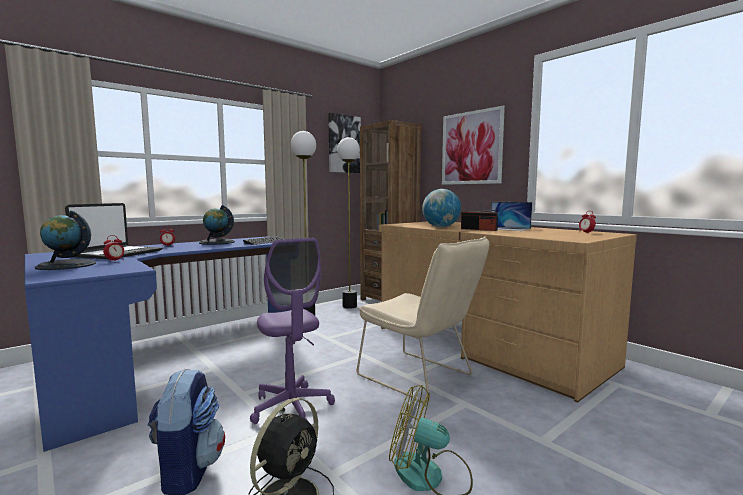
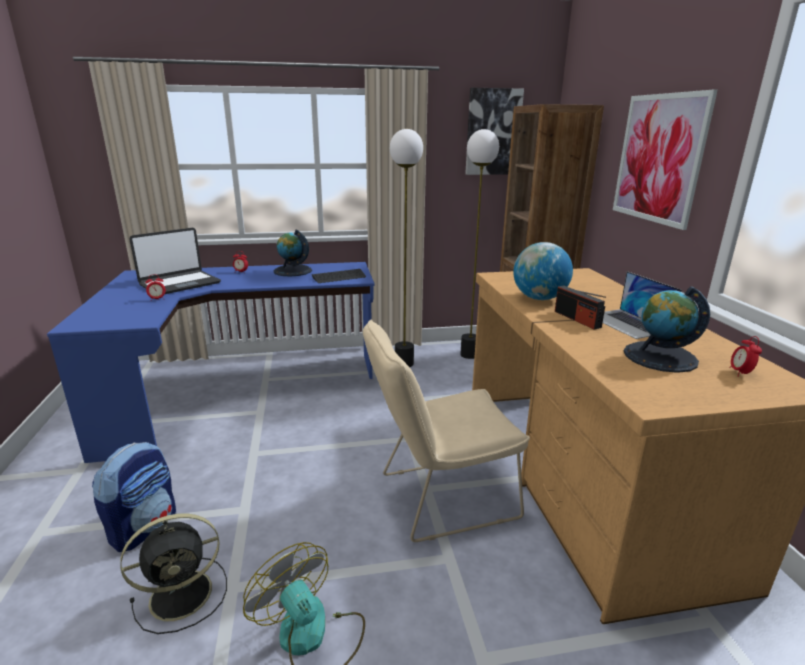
camera: 30 degrees right, 15 degrees up
globe [35,211,96,270] -> globe moved to [623,286,710,373]
purple office chair [250,238,335,424] -> none
beige chair [357,236,489,403] -> beige chair turned 90 degrees clockwise [363,319,530,542]

